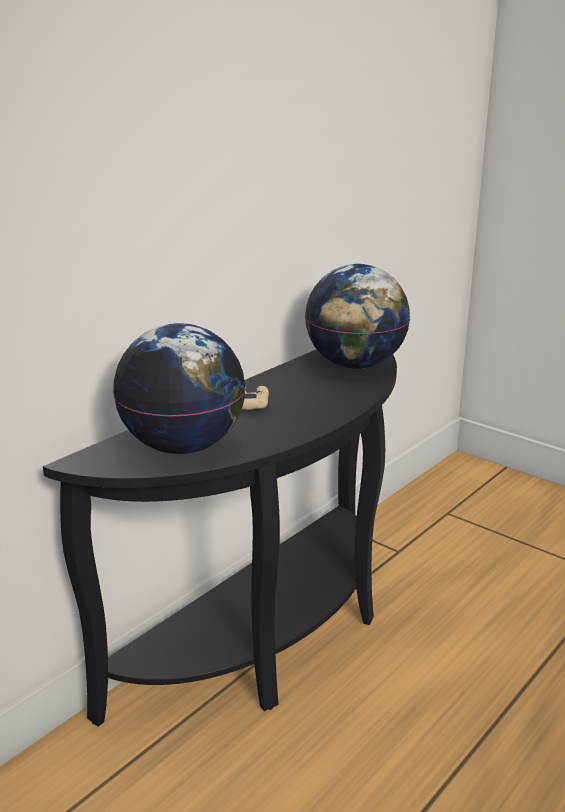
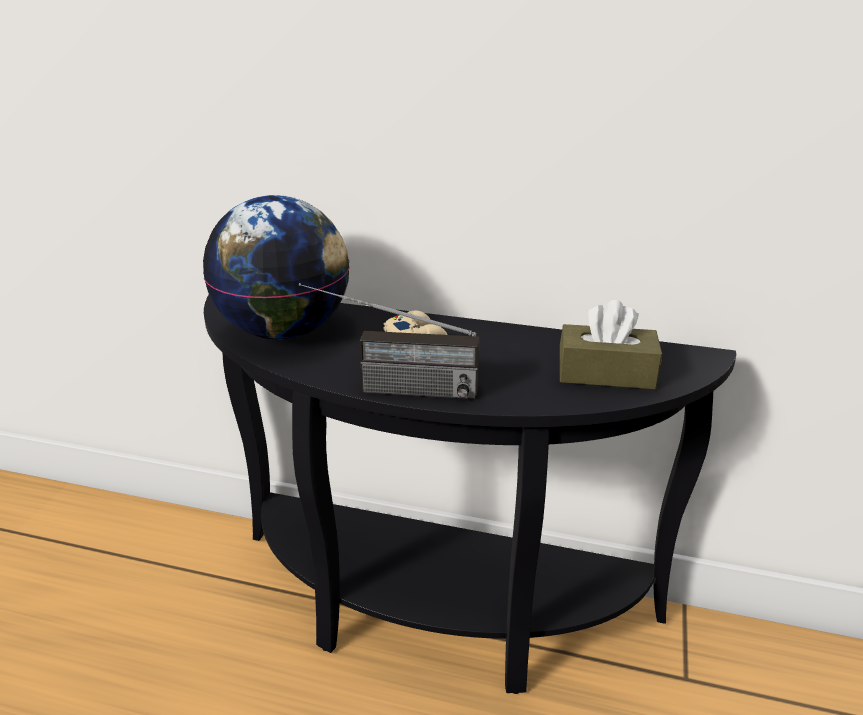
camera: 65 degrees right, 5 degrees up
globe [305,264,410,369] -> brown tissue box [560,300,662,390]
none -> radio [299,283,480,399]

